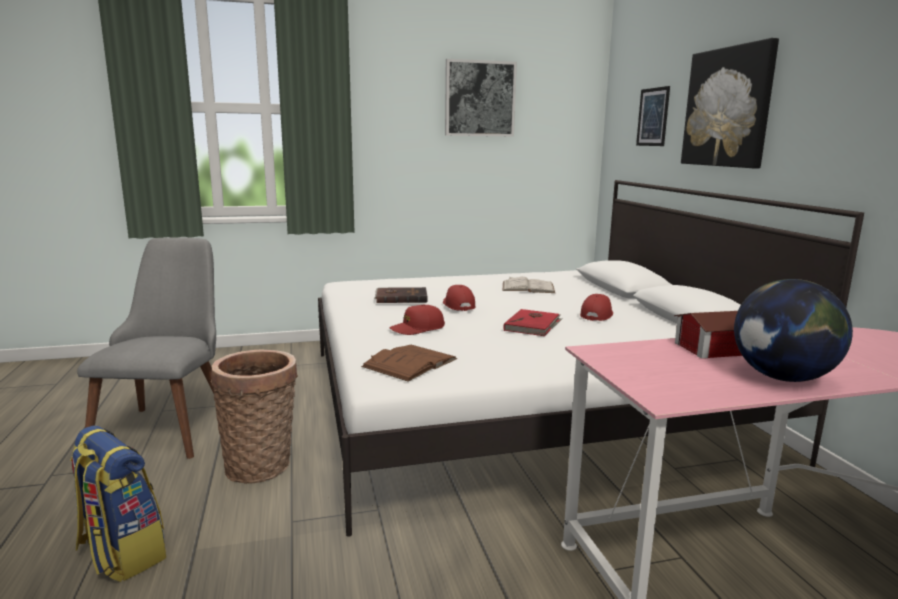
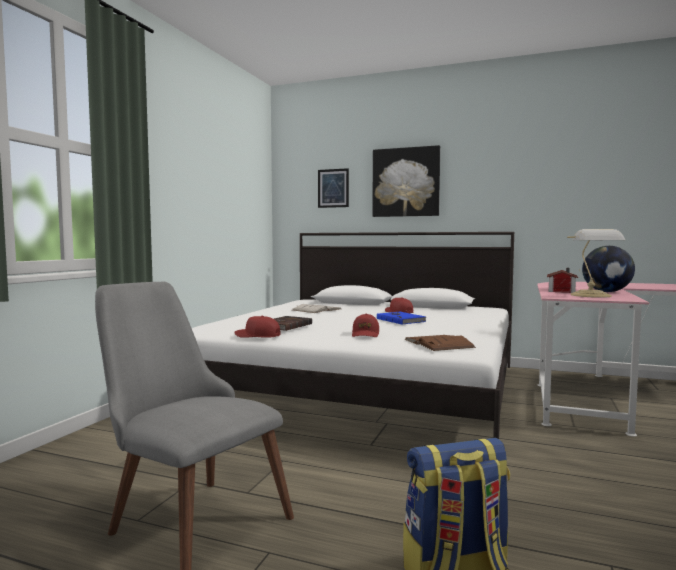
camera: 55 degrees left, 10 degrees down
basket [211,349,298,484] -> none
red cap [443,285,476,311] -> red cap moved to [234,316,281,338]
picture [445,59,517,136] -> none
red book [503,309,562,336] -> blue book [377,312,426,325]
none -> table lamp [567,229,625,298]

